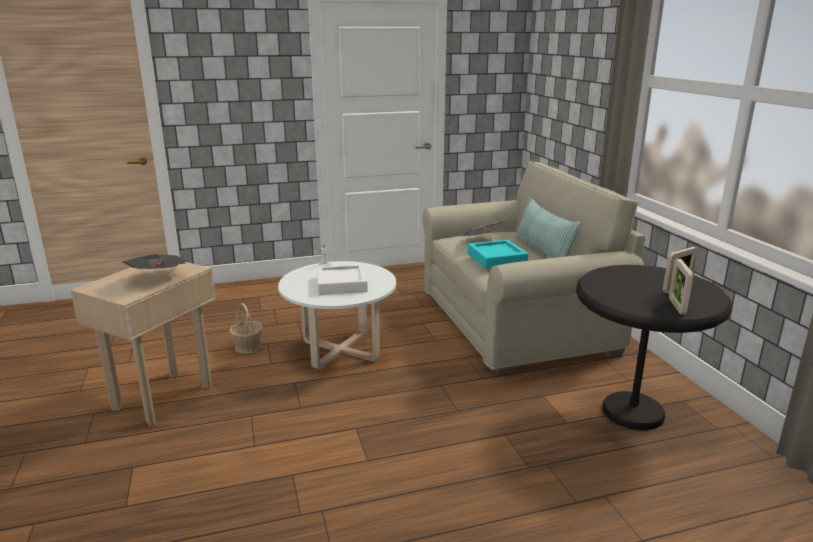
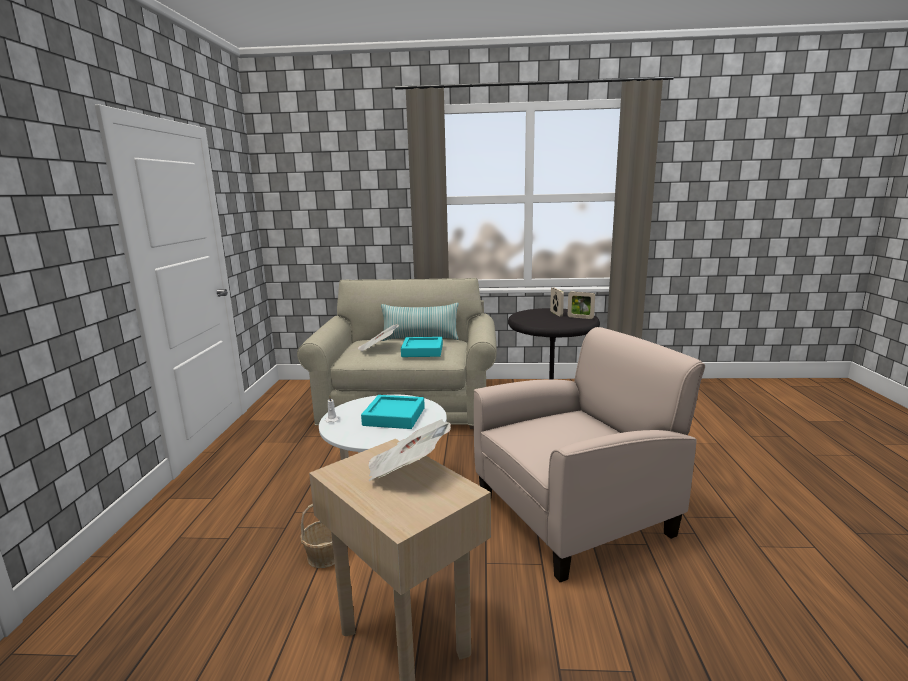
camera: 70 degrees left, 5 degrees down
white tray [317,264,368,295] -> turquoise tray [361,395,425,429]
none -> beige armchair [474,327,705,583]

